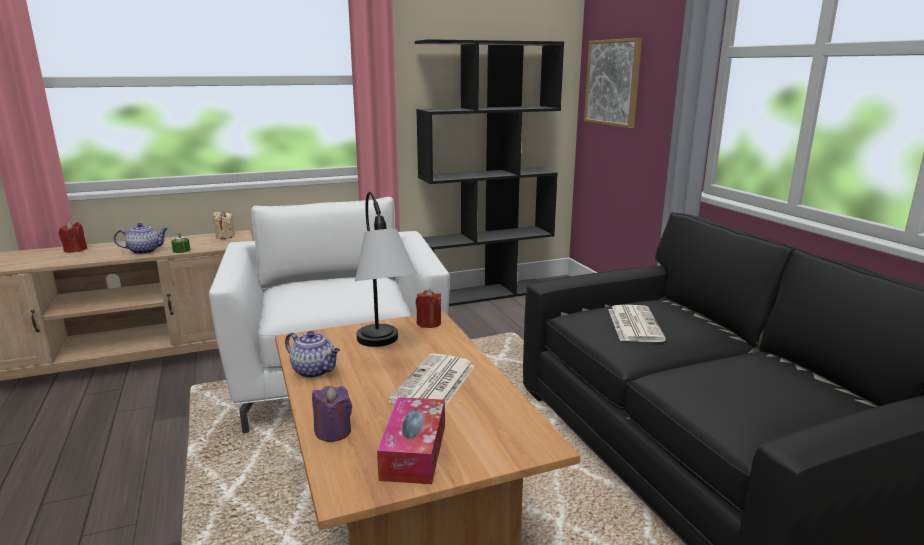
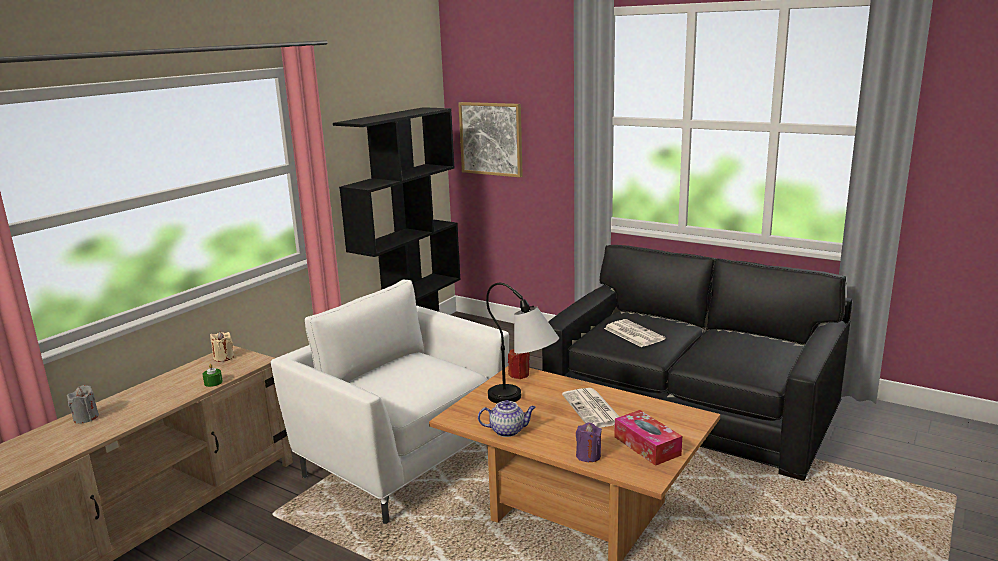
camera: 35 degrees left, 0 degrees up
red candle [59,222,88,253] -> grey candle [67,385,99,424]
teapot [114,223,168,254] -> none

